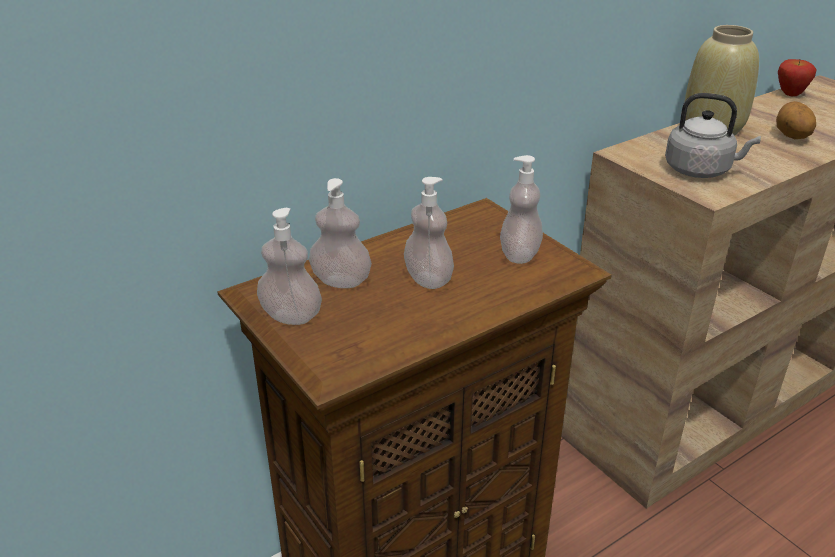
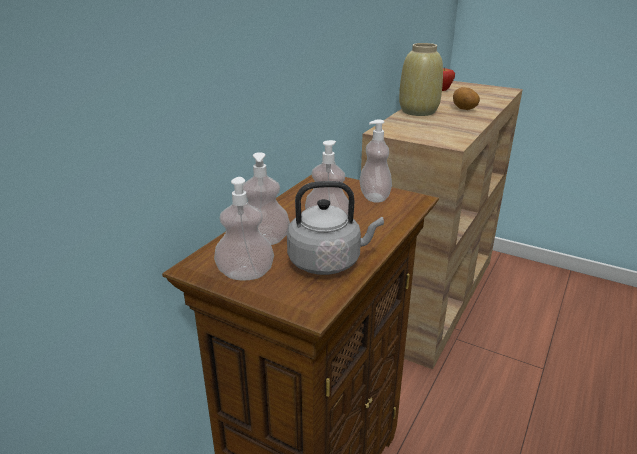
camera: 25 degrees left, 5 degrees down
grey kettle [665,93,761,178] -> grey kettle moved to [287,181,384,275]

